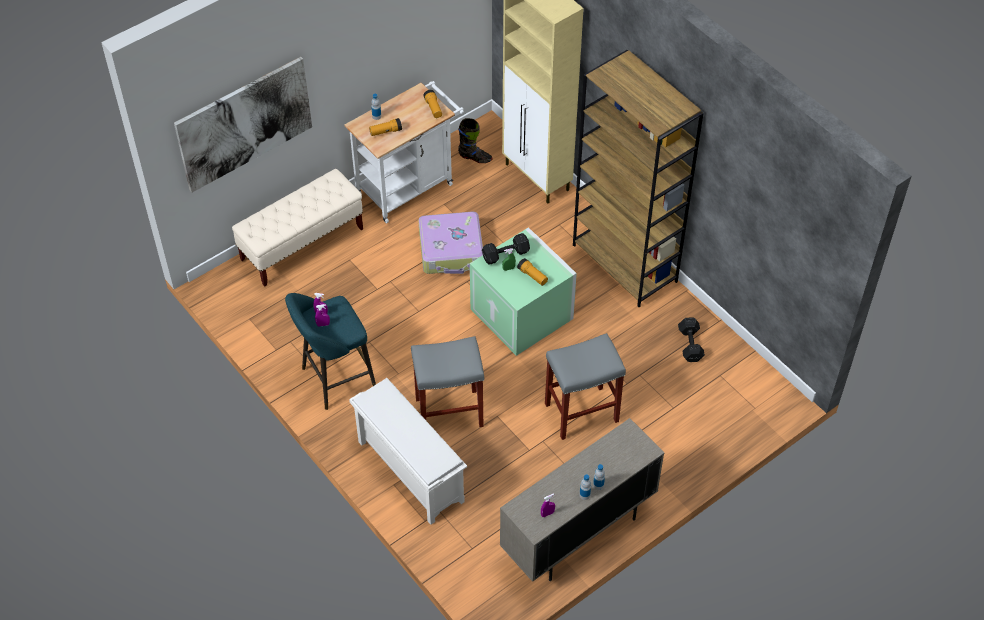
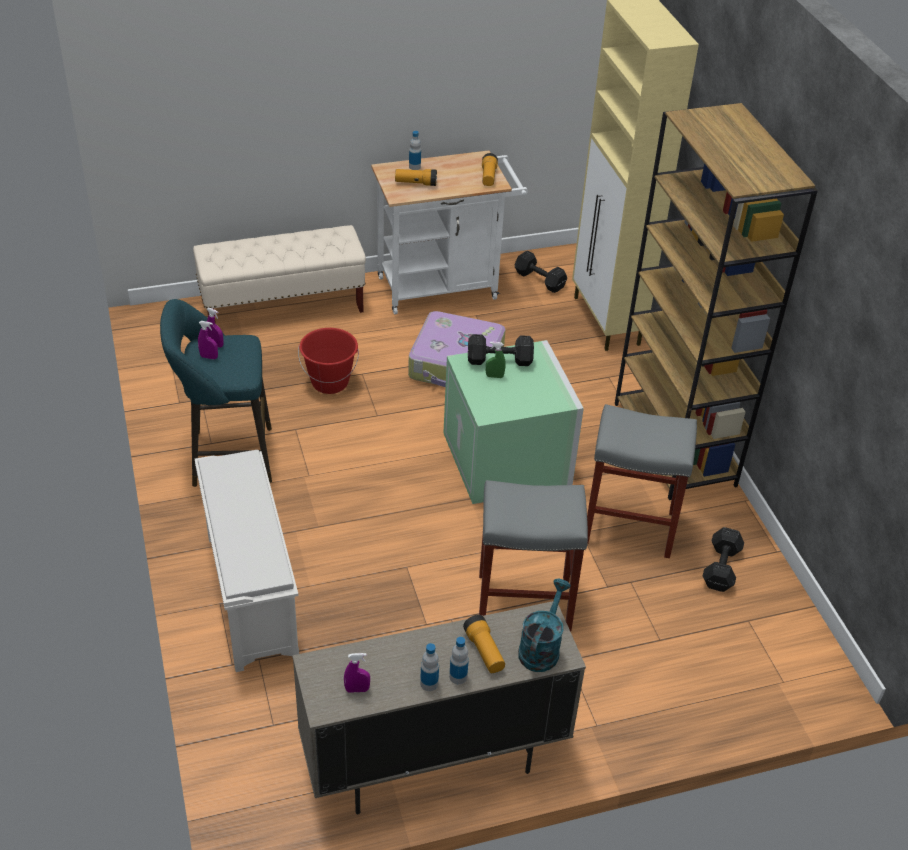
camera: 20 degrees right, 10 degrees down
picture [174,57,312,193] -> none
grey stool [411,336,484,427] -> grey stool moved to [587,404,697,558]
black boot [458,118,493,163] -> black dumbbell [515,251,567,293]
flashlight [517,258,548,286] -> flashlight moved to [463,615,505,673]
none -> red bucket [298,328,359,394]
none -> turquoise watering can [518,579,570,672]

